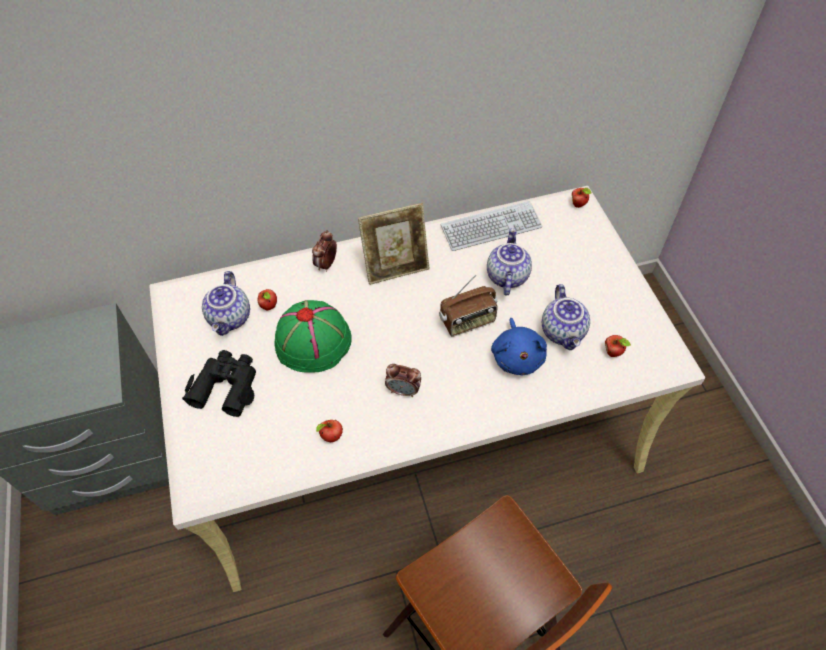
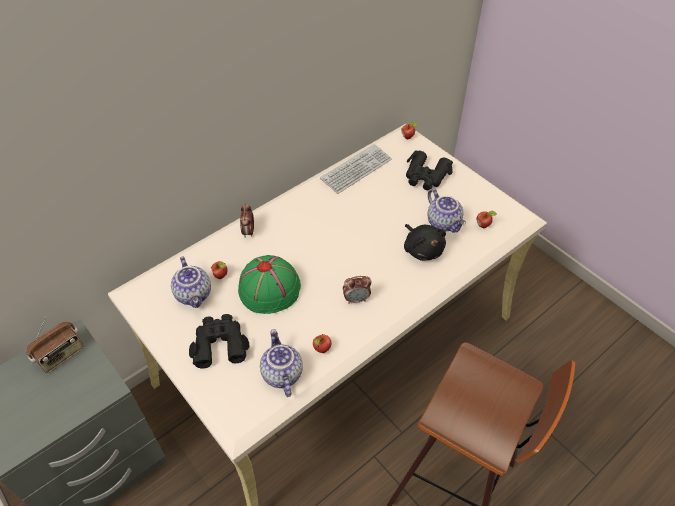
camera: 25 degrees left, 5 degrees down
picture frame [358,203,430,285] -> none
radio [439,275,498,337] -> radio moved to [26,317,83,373]
teapot [487,228,532,295] -> teapot moved to [260,329,303,397]
blue plush toy [491,318,547,375] -> black plush toy [404,224,446,261]
none -> black binoculars [406,151,453,190]

